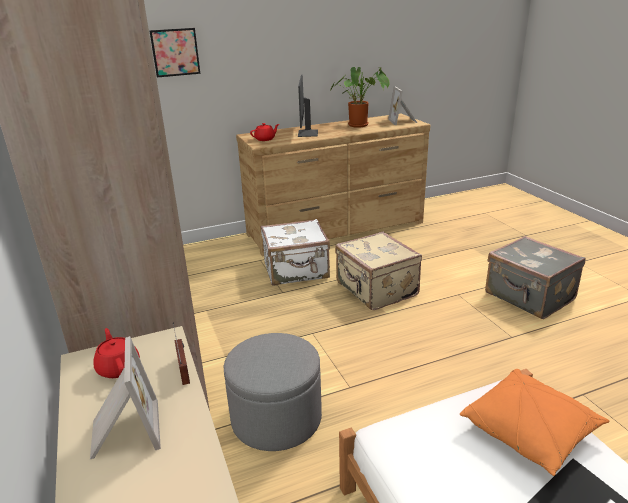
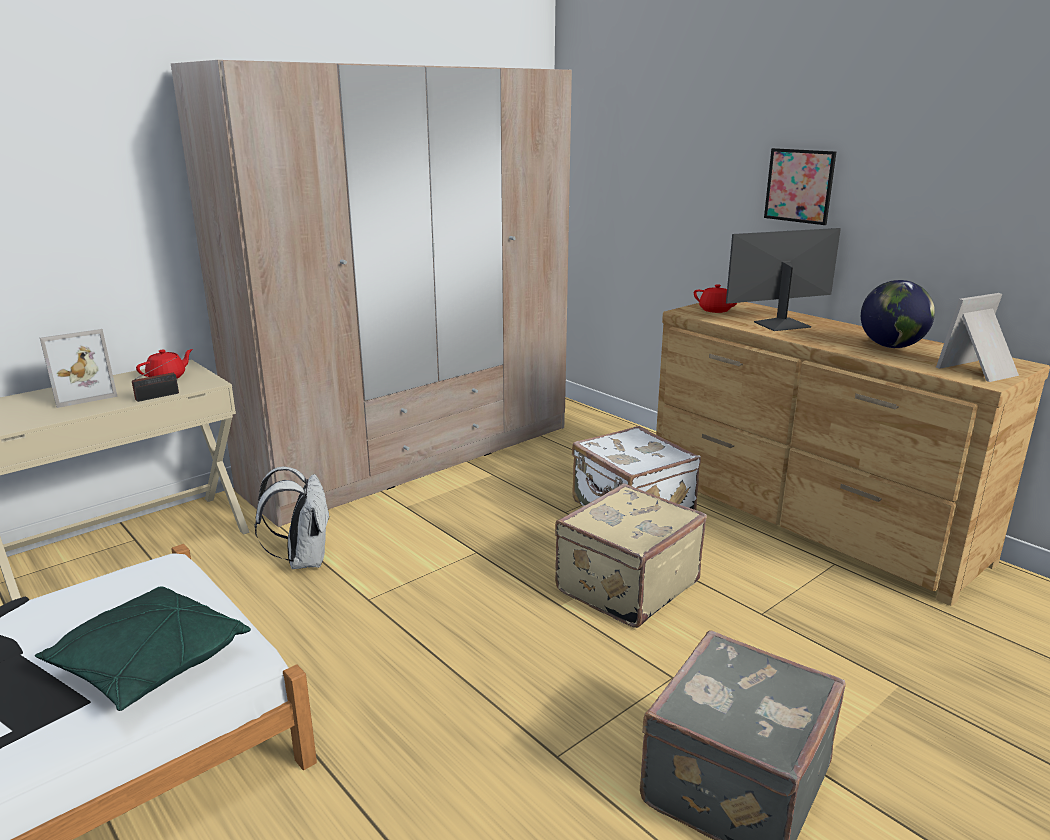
camera: 70 degrees right, 5 degrees down
picture [149,28,200,77] -> picture moved to [764,148,836,225]
grey ottoman [224,333,322,451] -> white backpack [254,467,330,569]
potted plant [330,67,390,128] -> globe [861,280,935,348]
orange pillow [460,369,610,476] -> green pillow [35,587,251,711]

